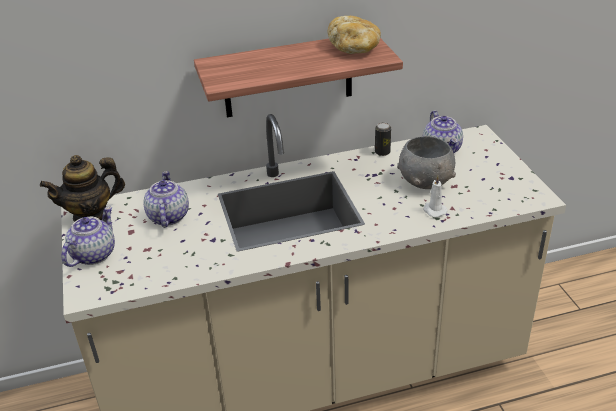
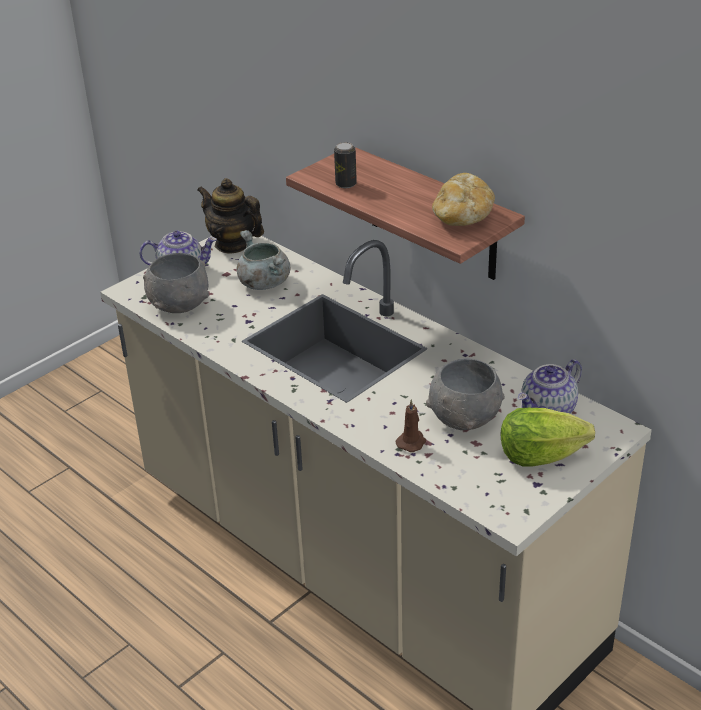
camera: 60 degrees right, 0 degrees up
teapot [143,171,189,228] -> grey cooking pot [236,230,290,290]
can [375,123,391,156] -> can moved to [334,142,357,188]
white candle [423,175,447,217] -> brown candle [396,399,426,452]
none -> grey bowl [143,253,209,313]
none -> lettuce [501,408,595,467]

